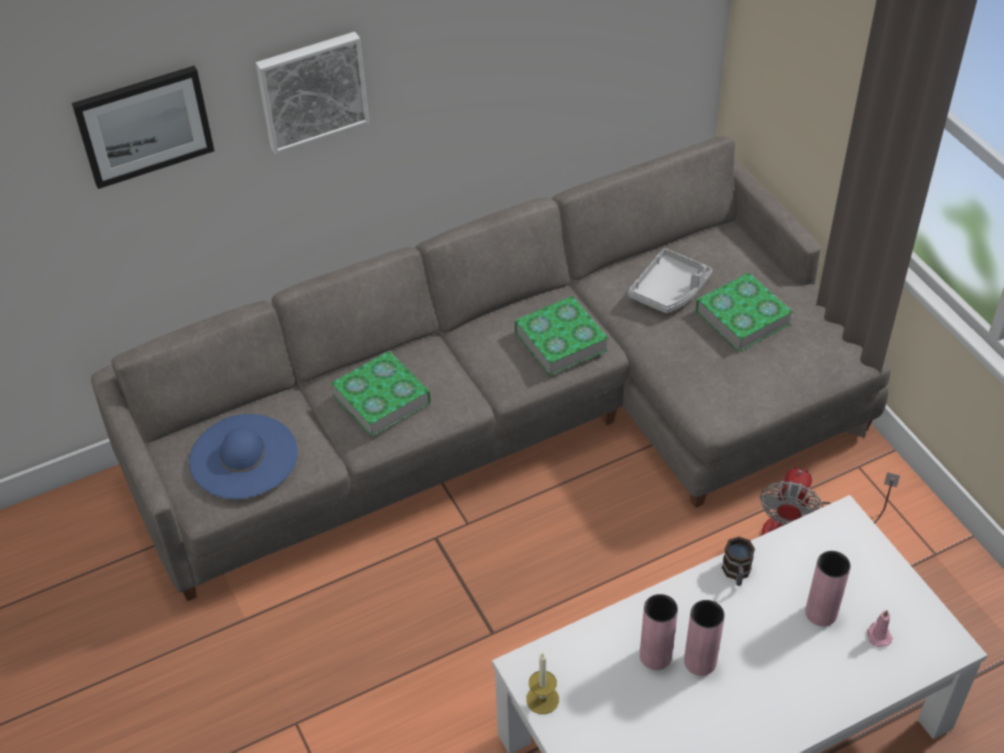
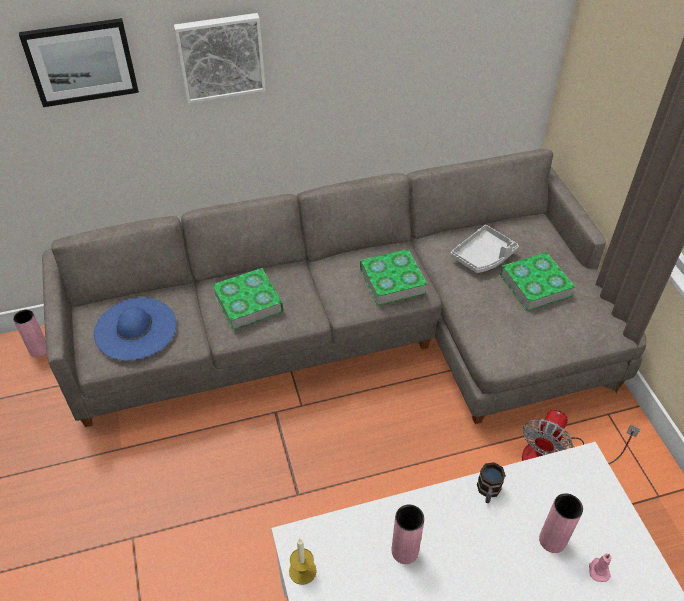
camera: 10 degrees right, 0 degrees up
pink vase [684,600,725,676] -> pink vase moved to [13,309,47,357]

